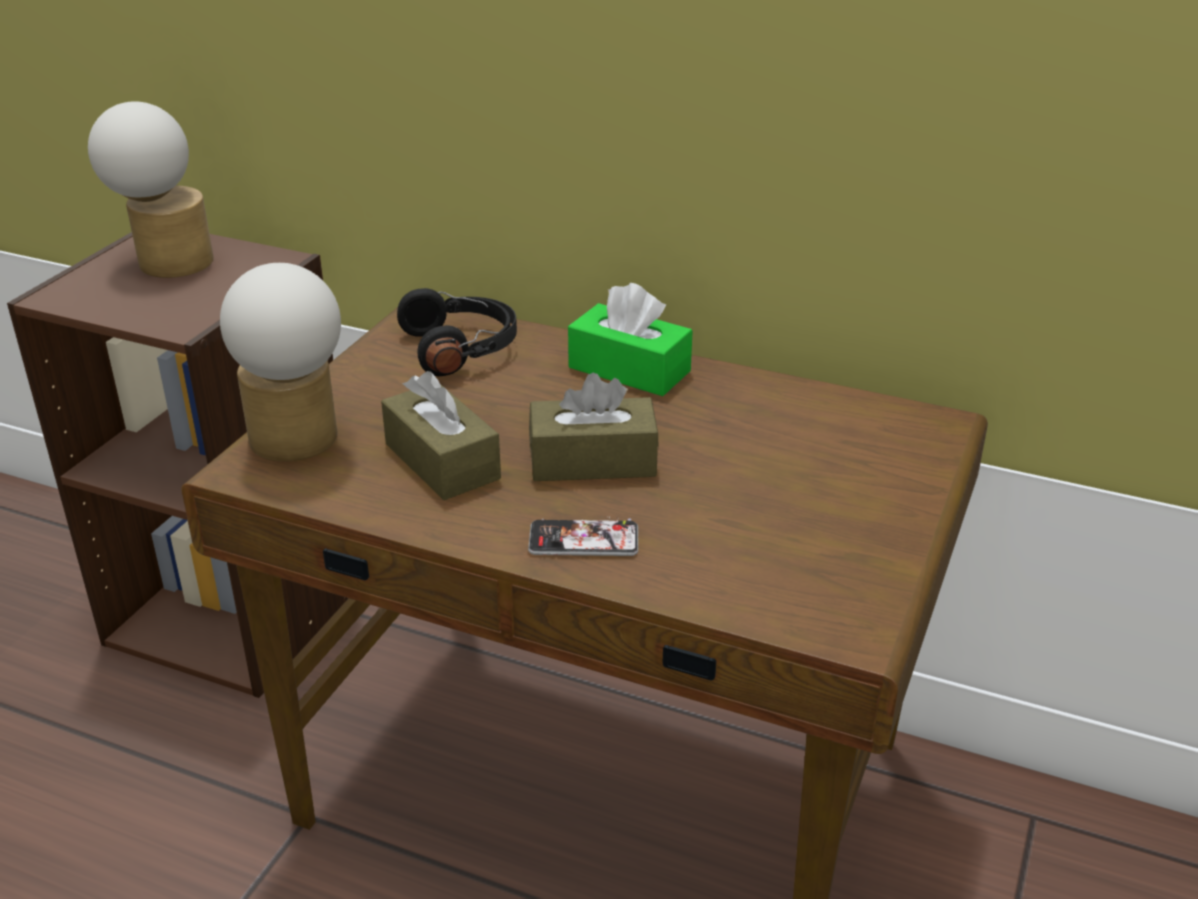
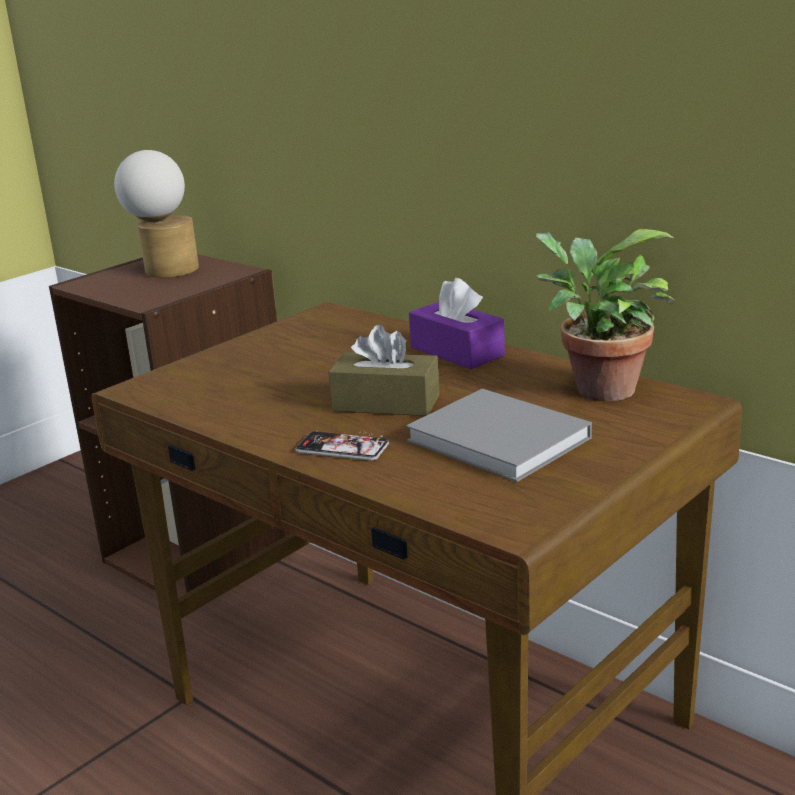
camera: 20 degrees right, 10 degrees down
table lamp [220,263,341,461] -> none
brown tissue box [381,371,501,500] -> none
black headphones [397,288,517,376] -> none
green tissue box [568,283,693,396] -> purple tissue box [409,278,505,369]
none -> grey book [406,388,592,482]
none -> potted plant [535,229,675,401]

